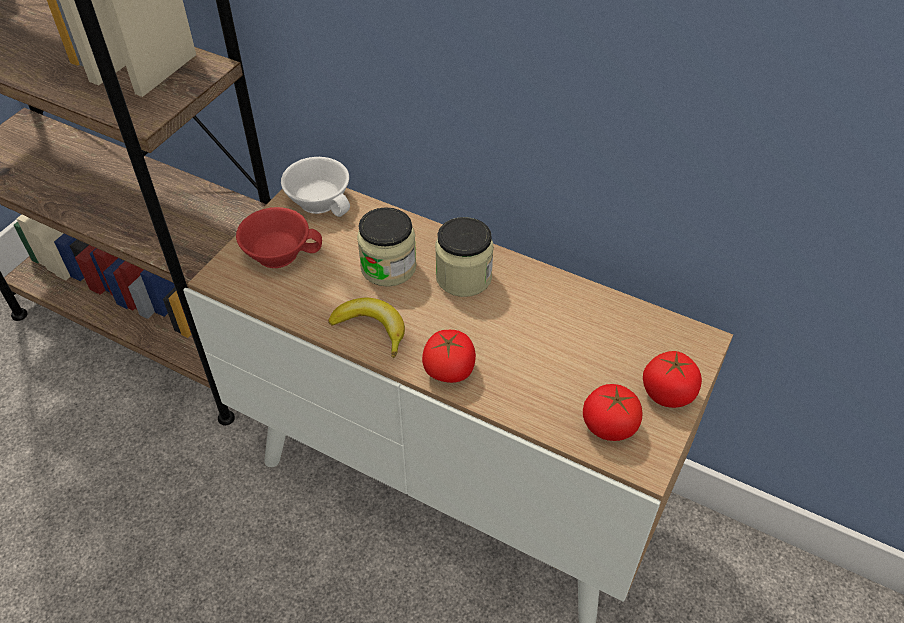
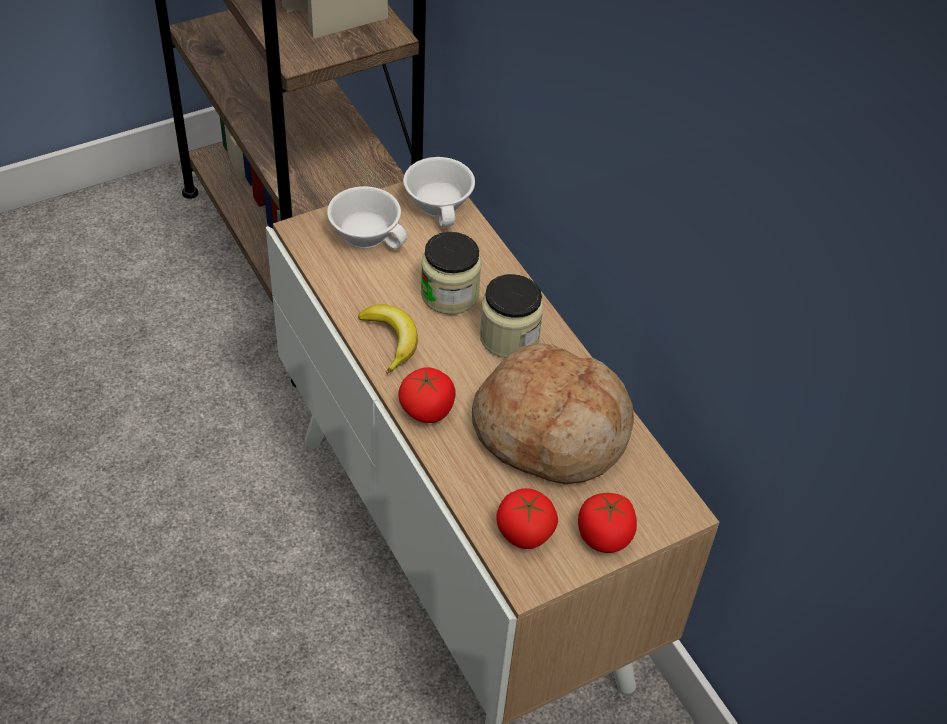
camera: 30 degrees right, 0 degrees up
red cup [236,207,322,268] -> white cup [327,186,407,249]
none -> bread [472,343,634,484]

